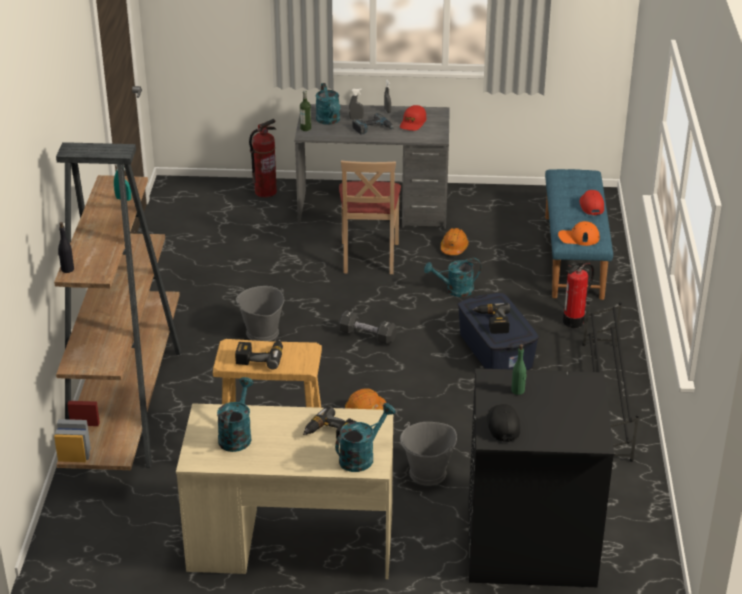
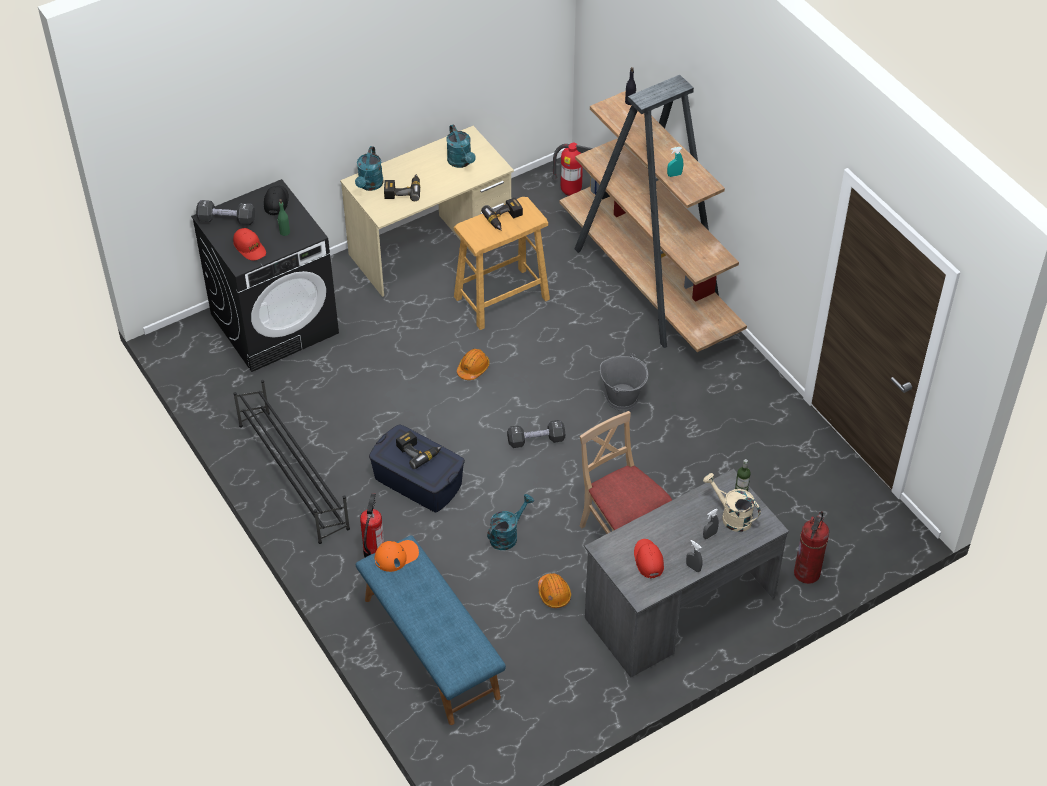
camera: 145 degrees right, 15 degrees up
turquoise watering can [316,83,341,125] -> beige watering can [703,473,761,532]
power drill [352,113,394,135] -> none
grey bucket [400,422,457,486] -> none
black cap [487,404,520,442] -> black cap turned 135 degrees counterclockwise [264,186,289,215]
red cap [579,190,604,215] -> red cap moved to [233,228,266,260]
none -> black dumbbell [196,200,255,225]
none -> fire extinguisher [552,143,593,196]

